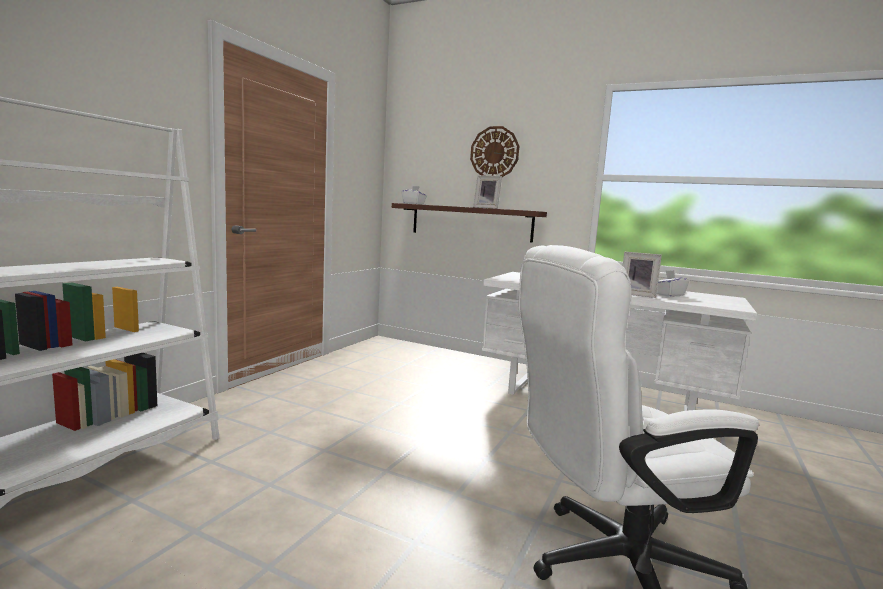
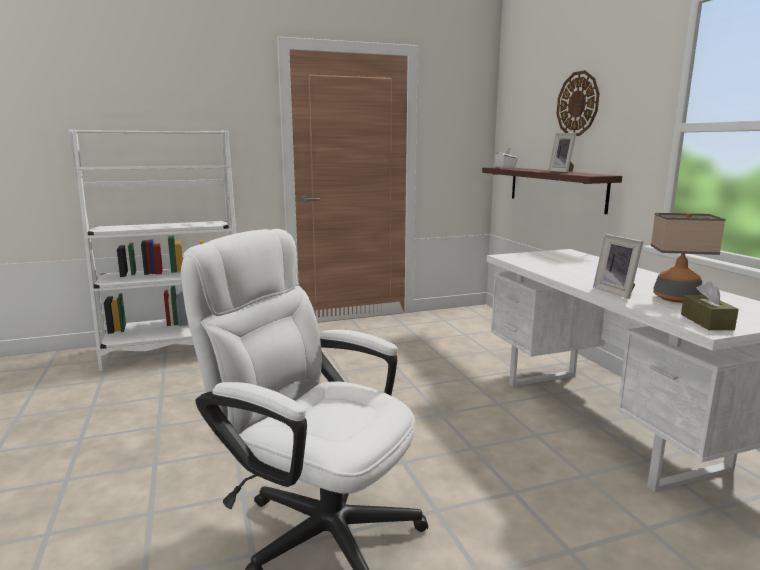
camera: 45 degrees right, 5 degrees up
white tissue box [657,270,689,297] -> table lamp [651,213,726,303]
none -> brown tissue box [681,281,739,330]

